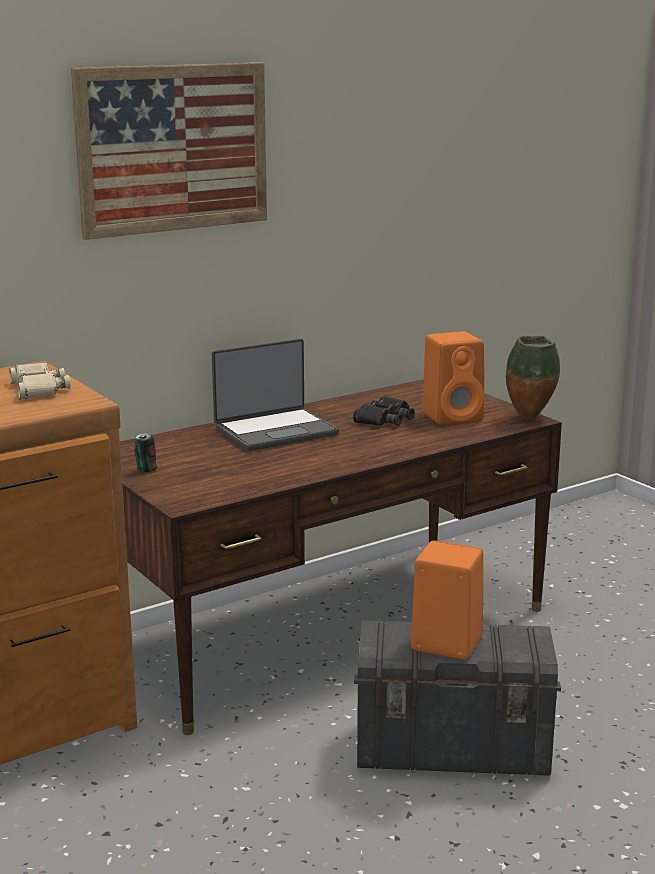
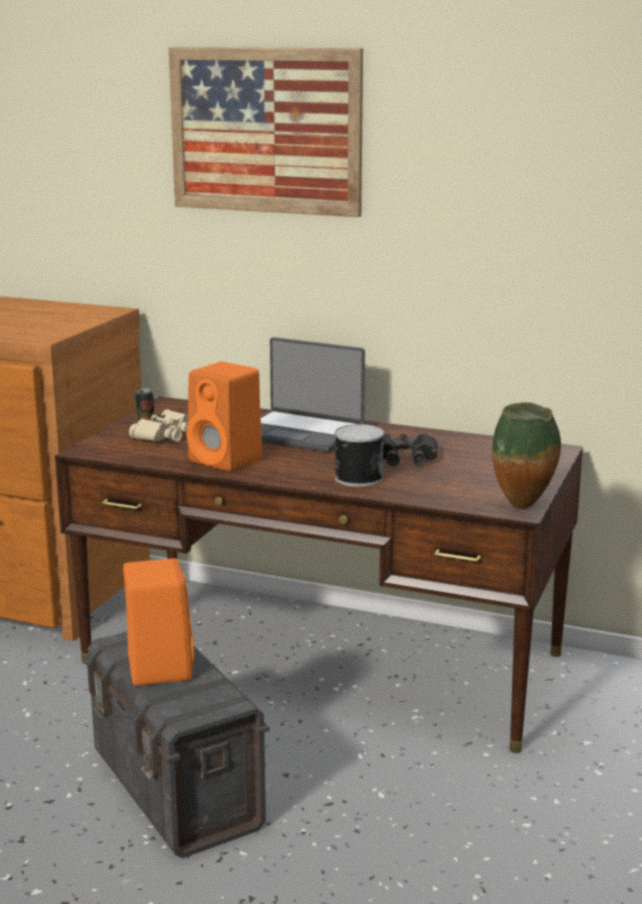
camera: 55 degrees right, 0 degrees up
beige binoculars [9,362,71,400] -> beige binoculars moved to [129,409,188,442]
orange speaker [422,331,484,425] -> orange speaker moved to [187,362,262,471]
none -> can [335,424,384,487]

